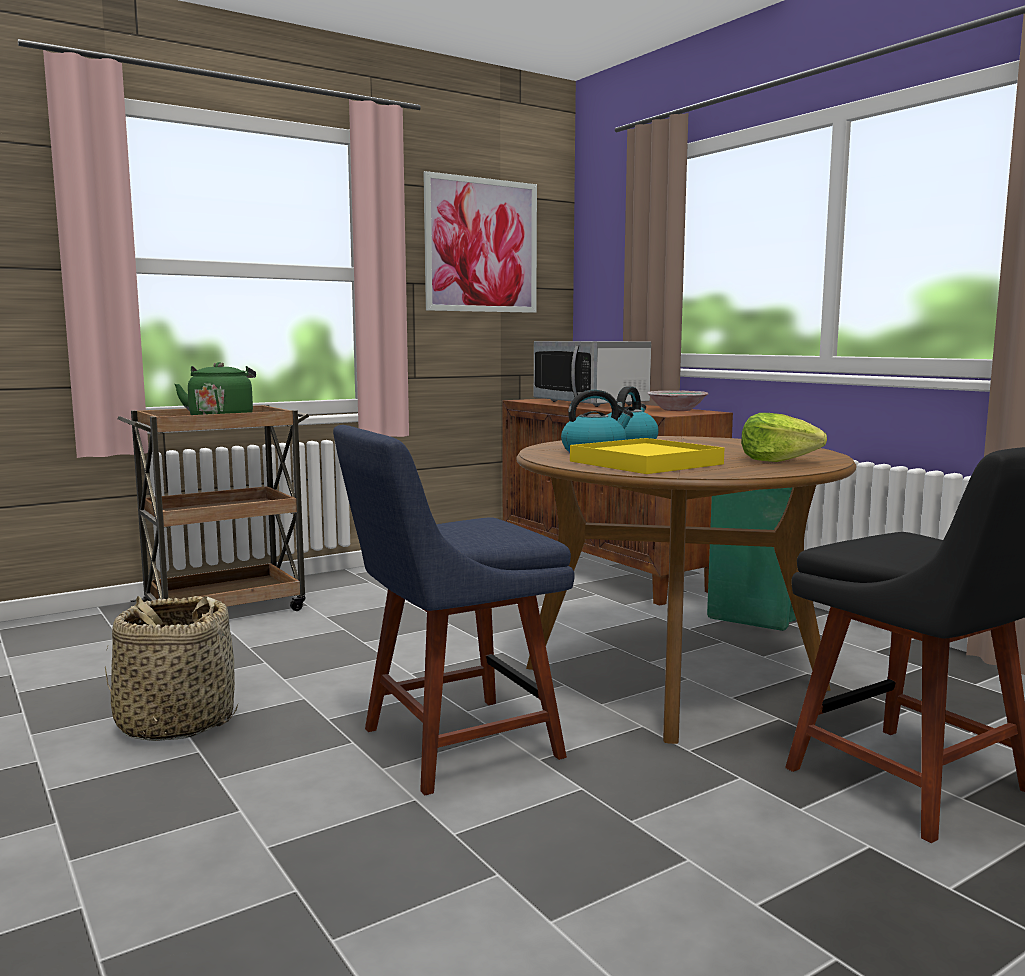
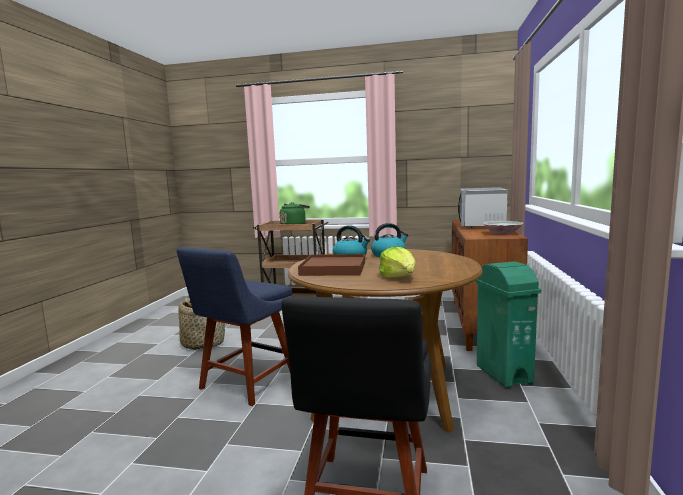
camera: 45 degrees right, 0 degrees up
blue chair [333,425,575,796] -> blue chair turned 75 degrees counterclockwise [177,247,293,406]
picture [423,171,537,313] -> none
yellow tray [570,438,724,474] -> brown tray [298,254,365,276]

